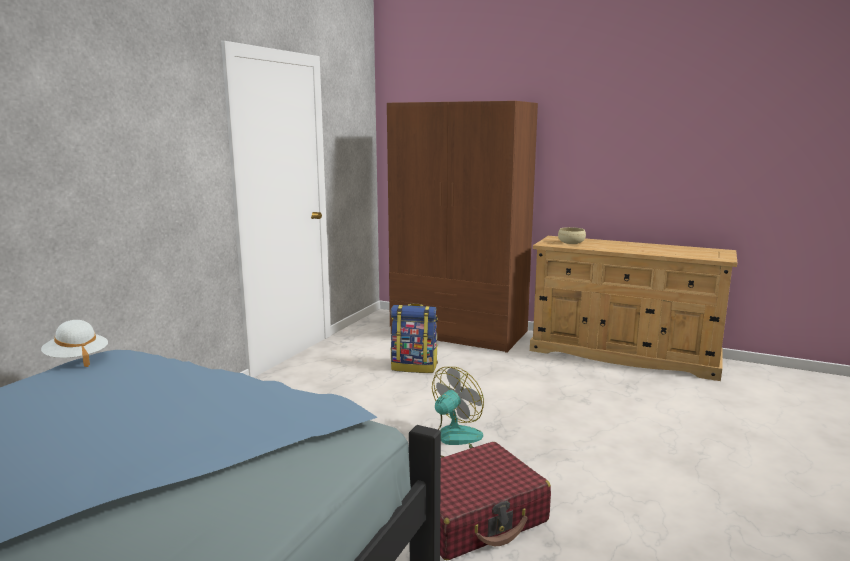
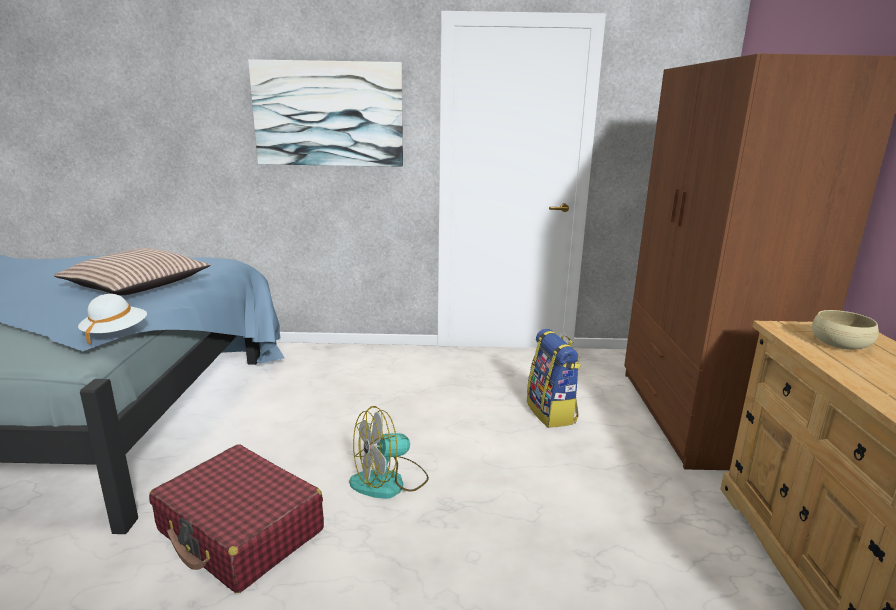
camera: 65 degrees right, 5 degrees up
white hat [41,320,108,367] -> white hat moved to [78,294,147,345]
fan [432,367,484,457] -> fan turned 135 degrees clockwise [349,406,429,499]
none -> pillow [54,248,211,295]
none -> picture [248,59,403,167]

